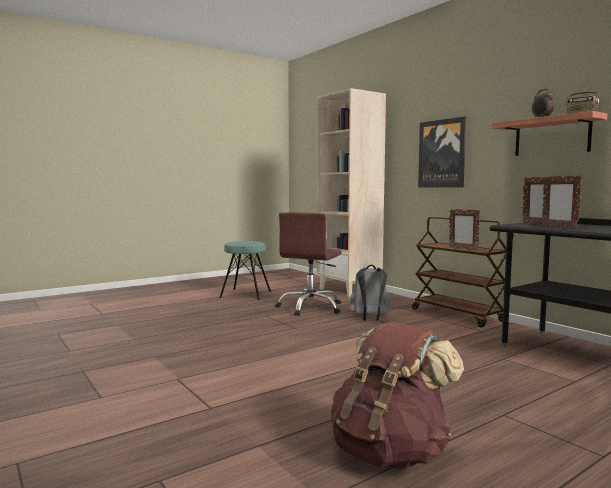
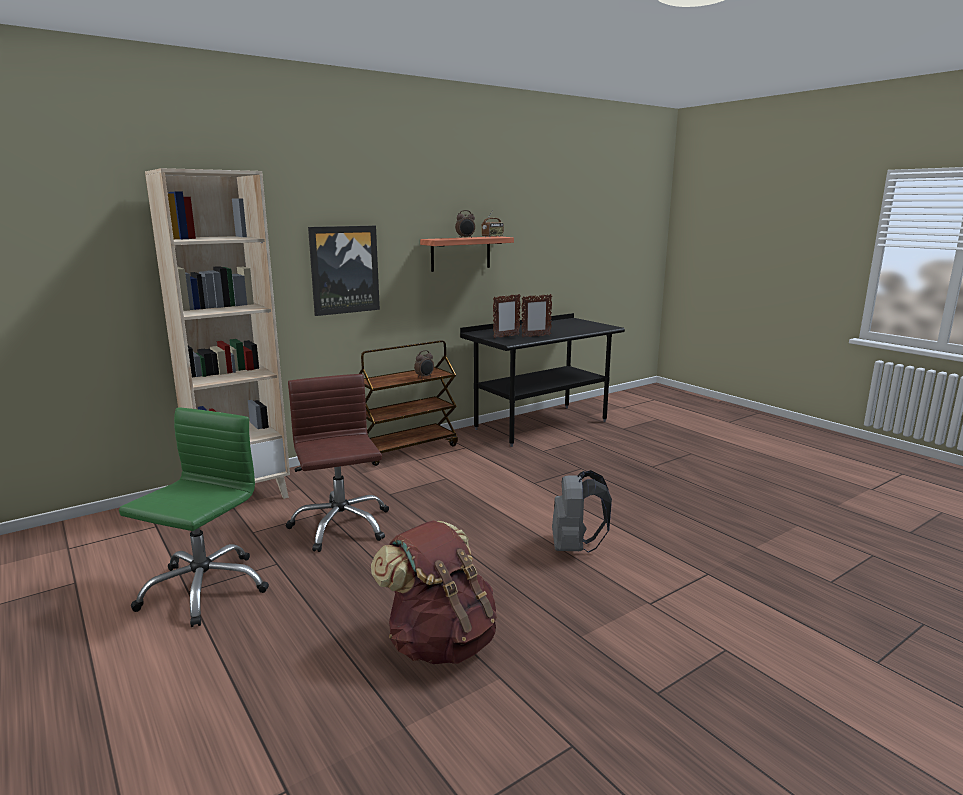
camera: 90 degrees left, 10 degrees up
turquoise stool [219,241,271,300] -> green office chair [119,407,269,627]
brown office chair [276,212,341,316] -> brown office chair turned 135 degrees counterclockwise [286,374,389,552]
brown backpack [331,322,464,469] -> brown backpack moved to [371,520,497,664]
grey backpack [350,264,390,321] -> grey backpack moved to [552,470,612,553]
picture frame [449,209,480,251] -> alarm clock [414,350,434,379]

